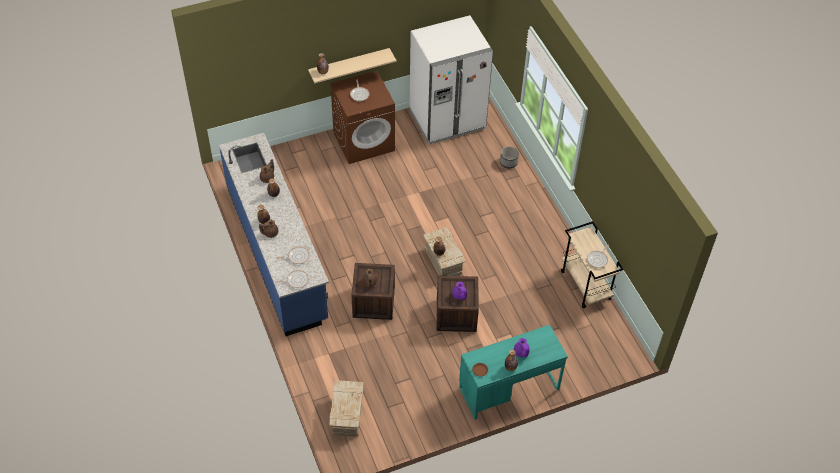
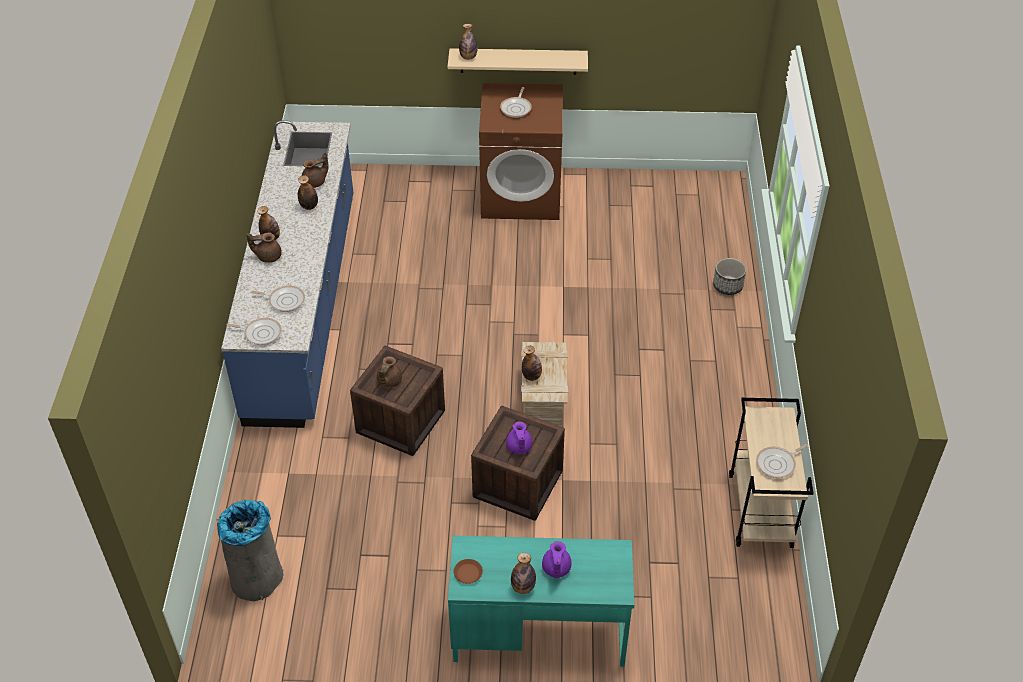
camera: 25 degrees right, 5 degrees down
crate [329,380,364,437] -> grey trash can [217,500,283,601]
white fridge [410,15,493,145] -> none

